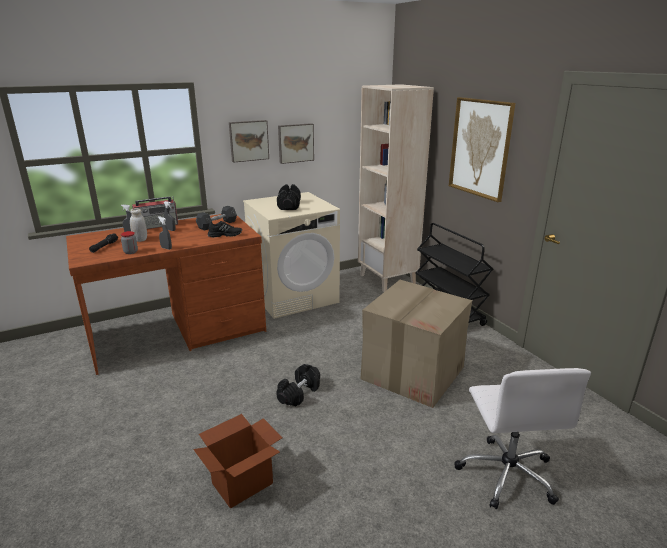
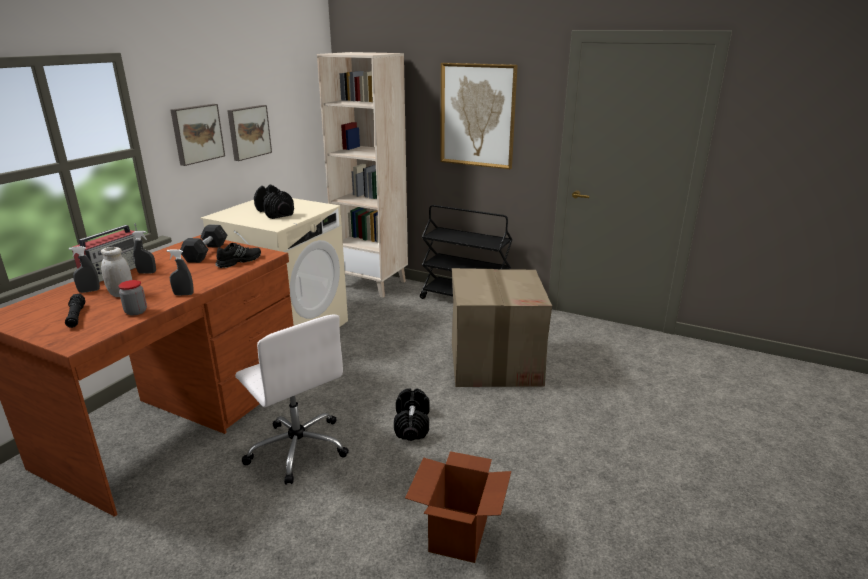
camera: 35 degrees left, 0 degrees up
white office chair [454,368,591,509] -> white office chair moved to [235,314,349,485]

